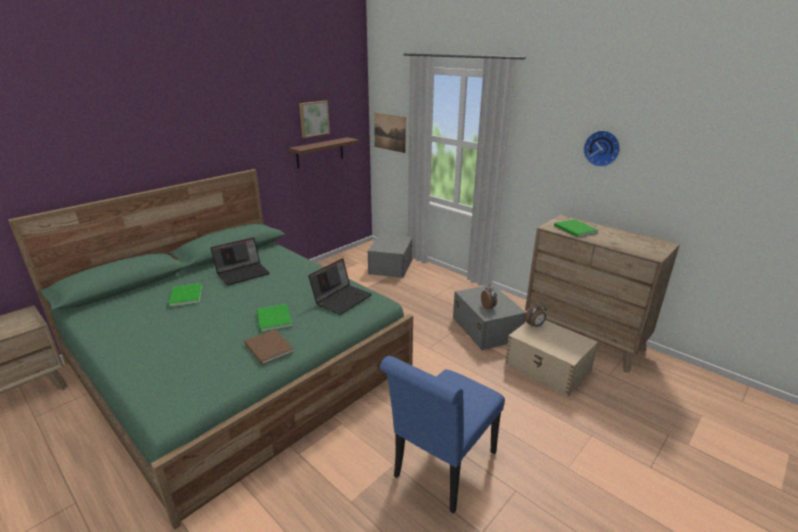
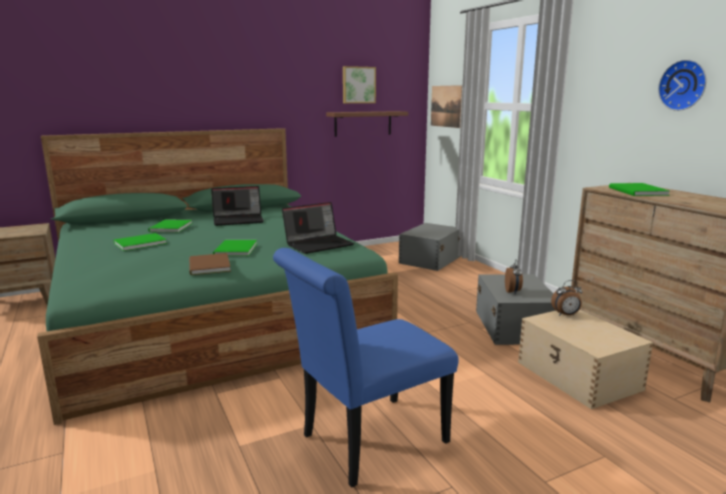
camera: 20 degrees right, 10 degrees down
none -> green book [113,233,167,251]

